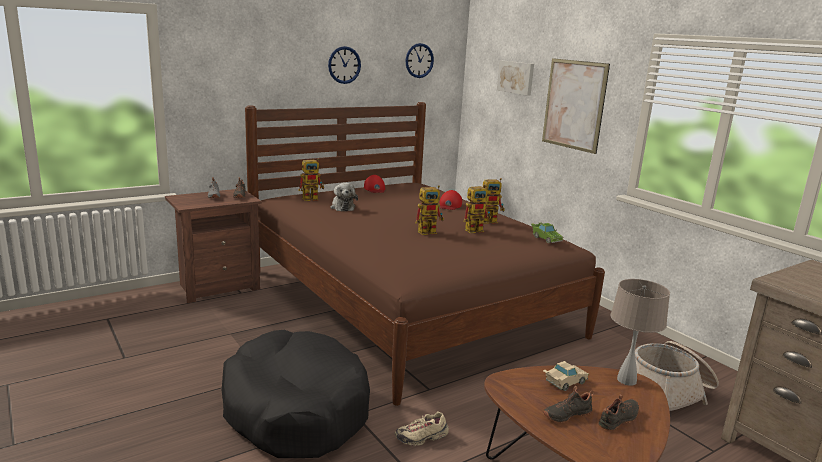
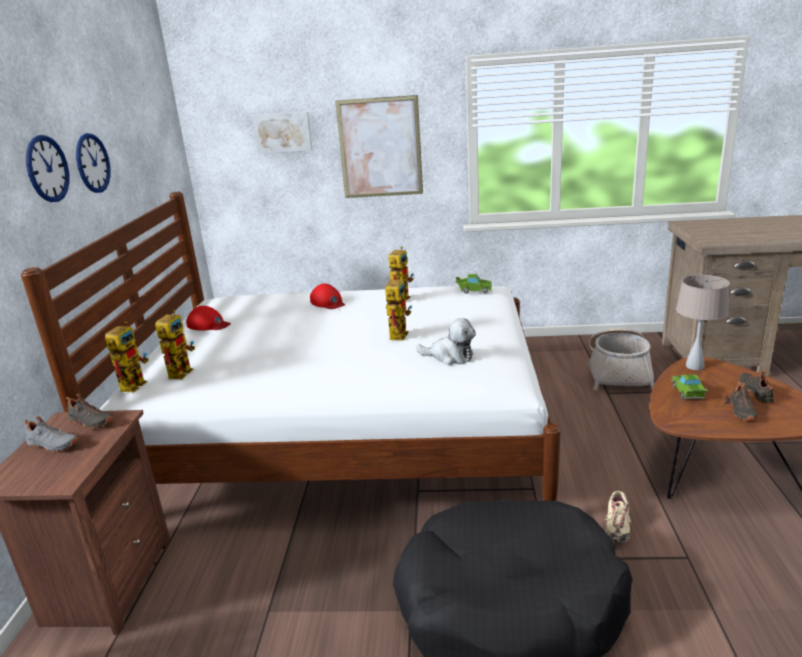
camera: 50 degrees left, 5 degrees up
brown bed [245,102,605,406] -> white bed [21,192,561,501]
plush toy [330,183,358,211] -> plush toy moved to [416,318,476,365]
wall clock [405,43,434,78] -> wall clock moved to [26,135,69,202]
toy robot [463,185,491,233] -> toy robot moved to [105,321,149,392]
beige toy car [543,361,589,391] -> green toy car [672,374,708,399]

